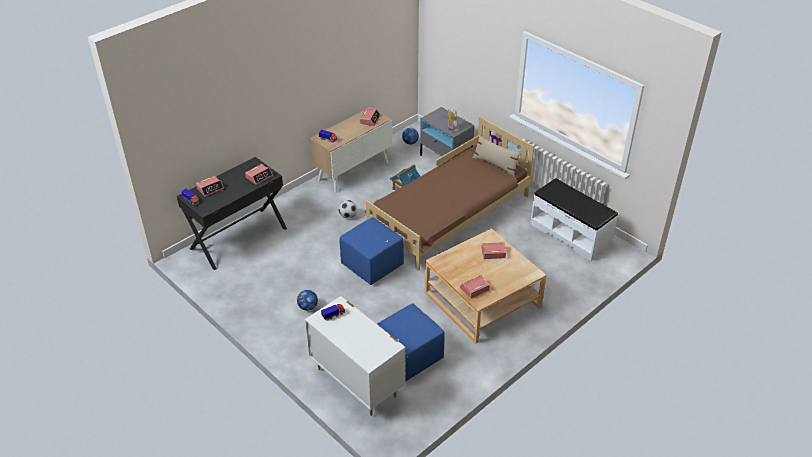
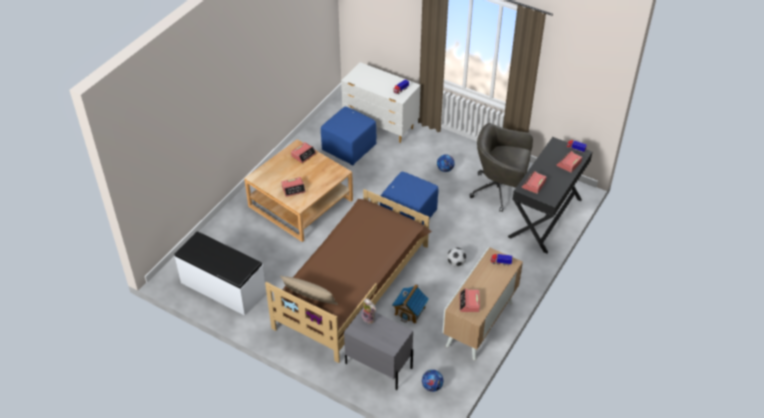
camera: 165 degrees right, 5 degrees up
none -> grey office chair [469,123,533,212]

